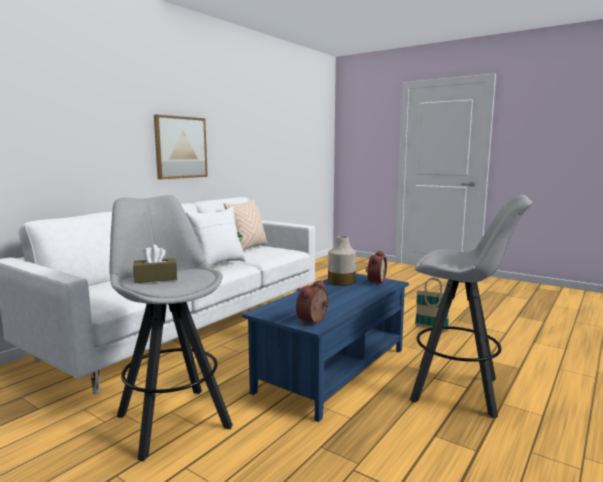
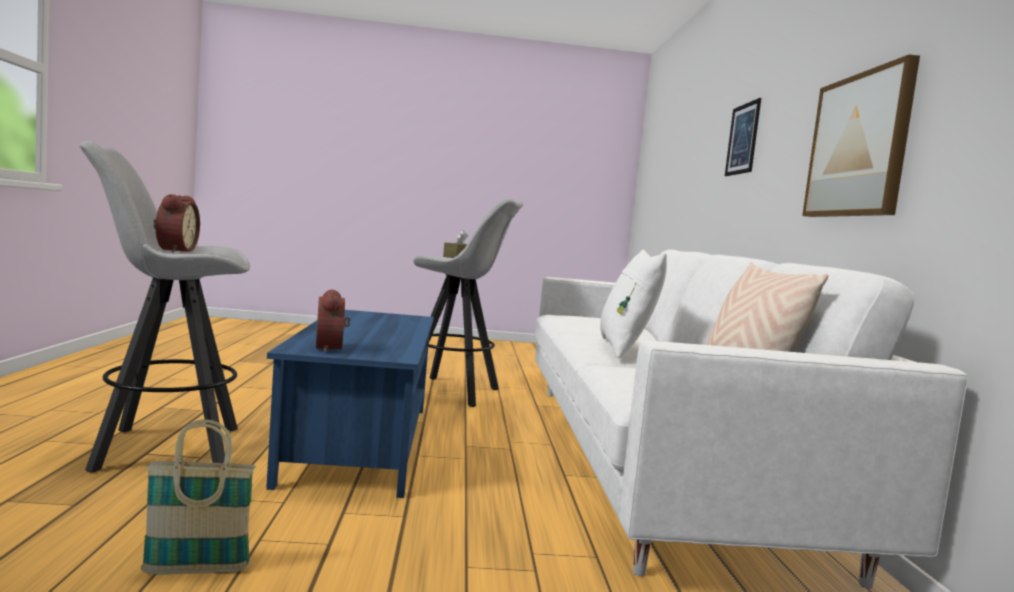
camera: 140 degrees right, 5 degrees down
alarm clock [296,280,328,325] -> alarm clock moved to [154,194,200,252]
beige vase [328,236,356,286] -> none
none -> picture [725,98,761,176]

